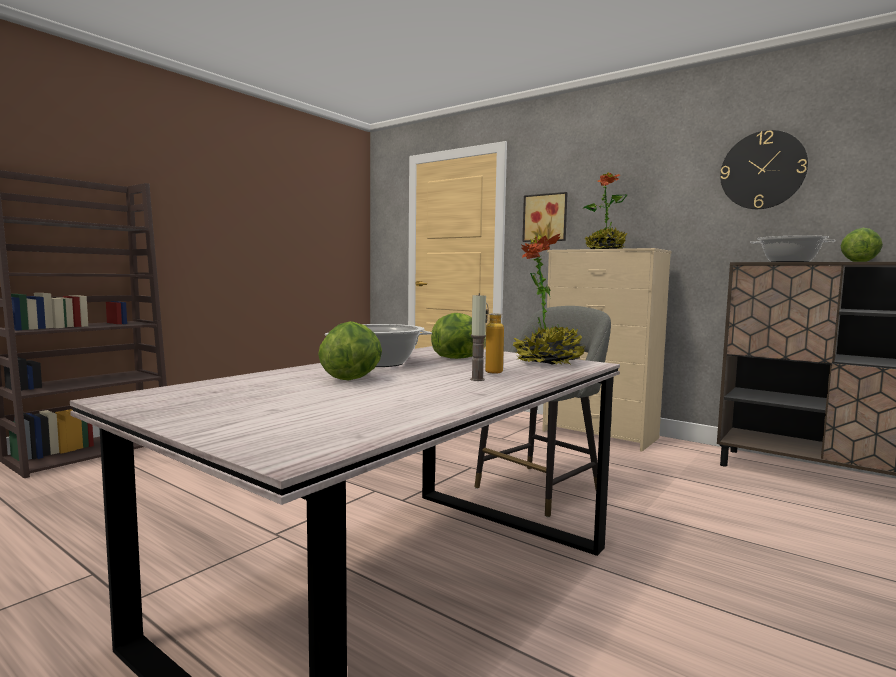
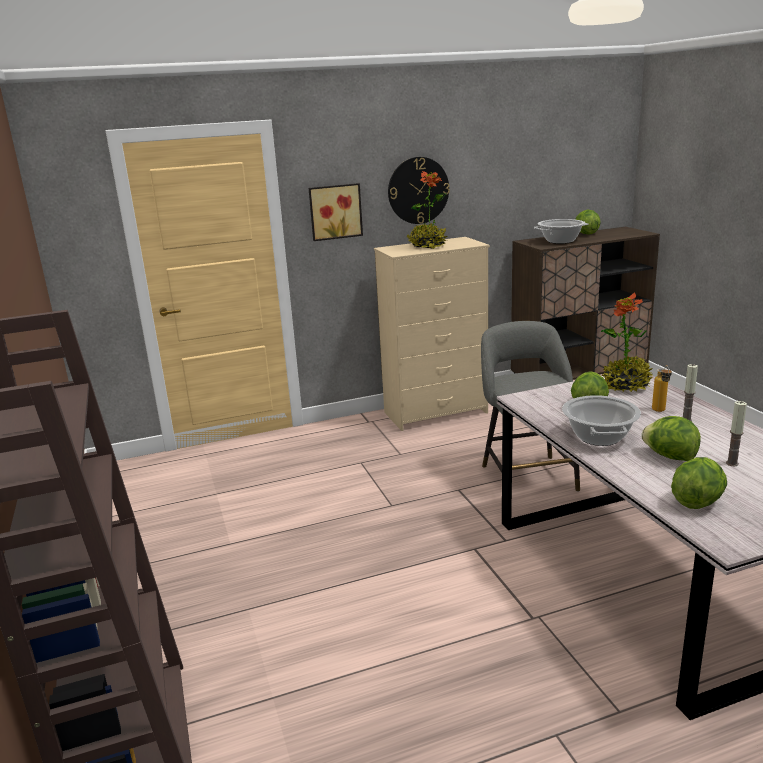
camera: 55 degrees left, 15 degrees up
wall clock [720,130,808,209] -> wall clock moved to [388,157,450,224]
none -> lettuce [671,457,727,509]
none -> candle [726,401,747,466]

